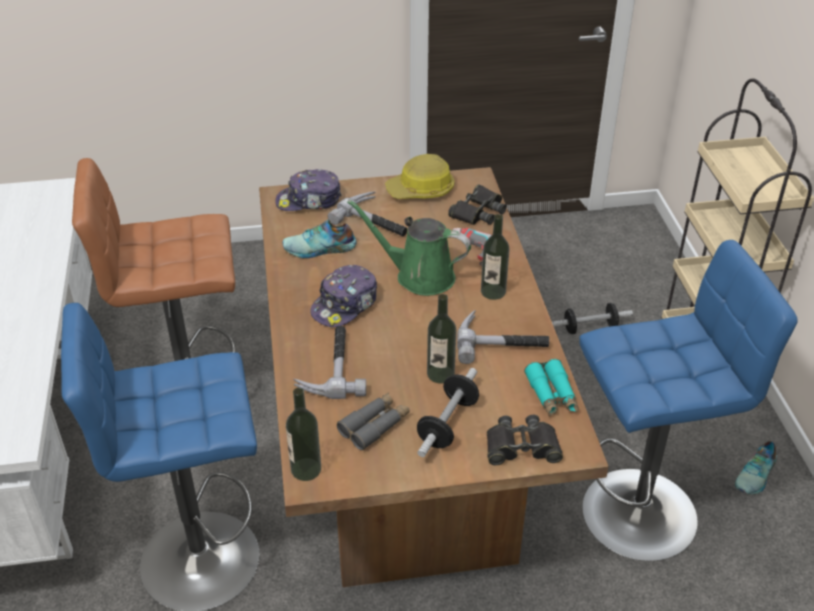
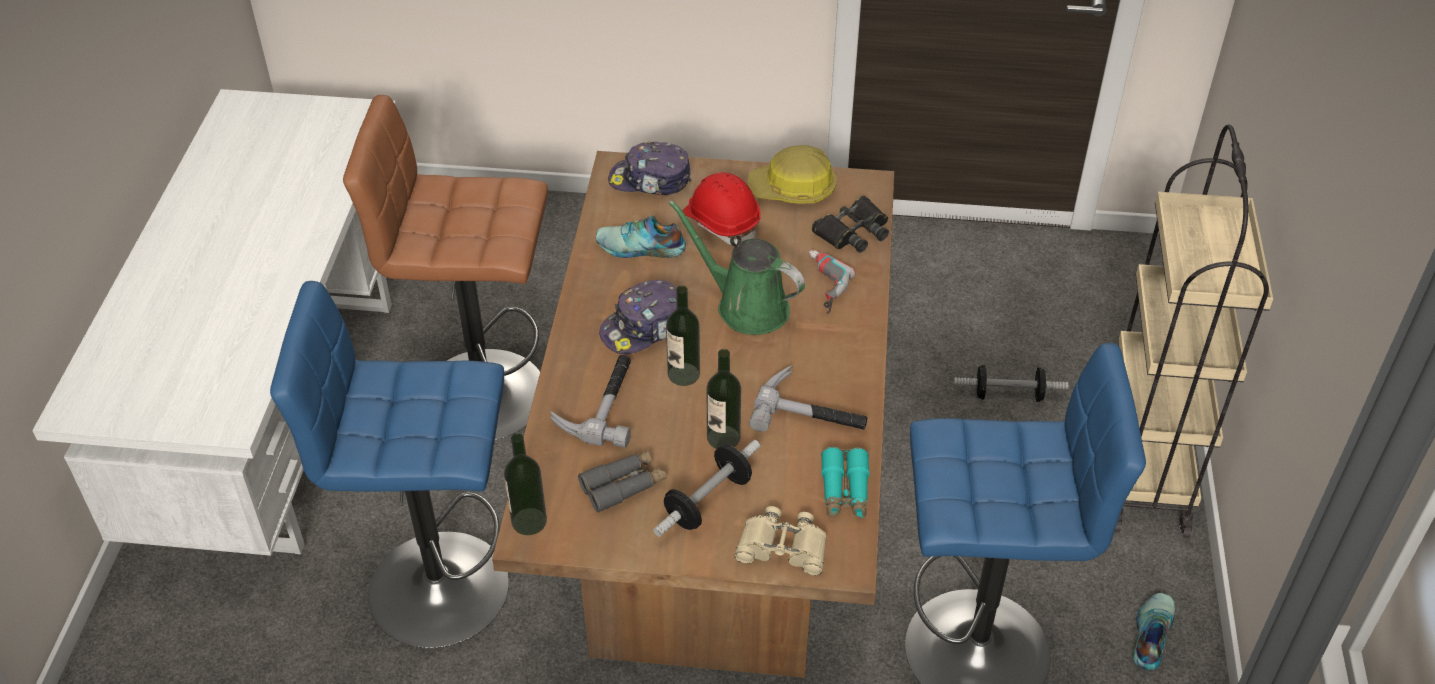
camera: 15 degrees right, 5 degrees up
hammer [328,191,407,236] -> red hard hat [682,172,761,245]
bottle [481,214,510,300] -> bottle moved to [666,285,700,386]
black binoculars [487,415,563,465] -> beige binoculars [735,506,827,576]
shoe [735,441,777,495] -> shoe turned 150 degrees clockwise [1132,593,1175,670]

